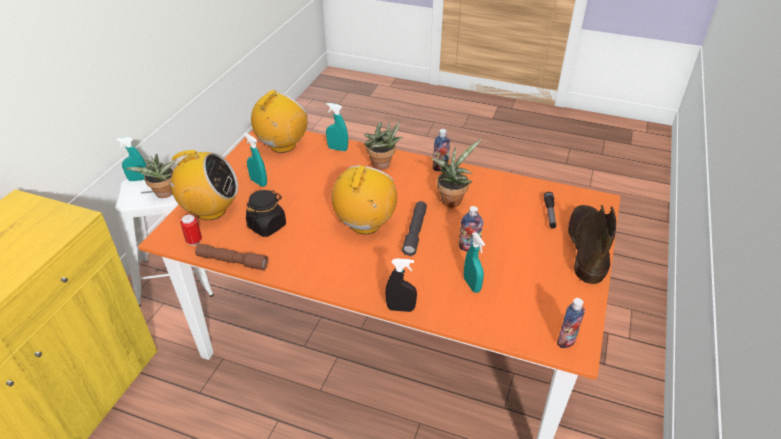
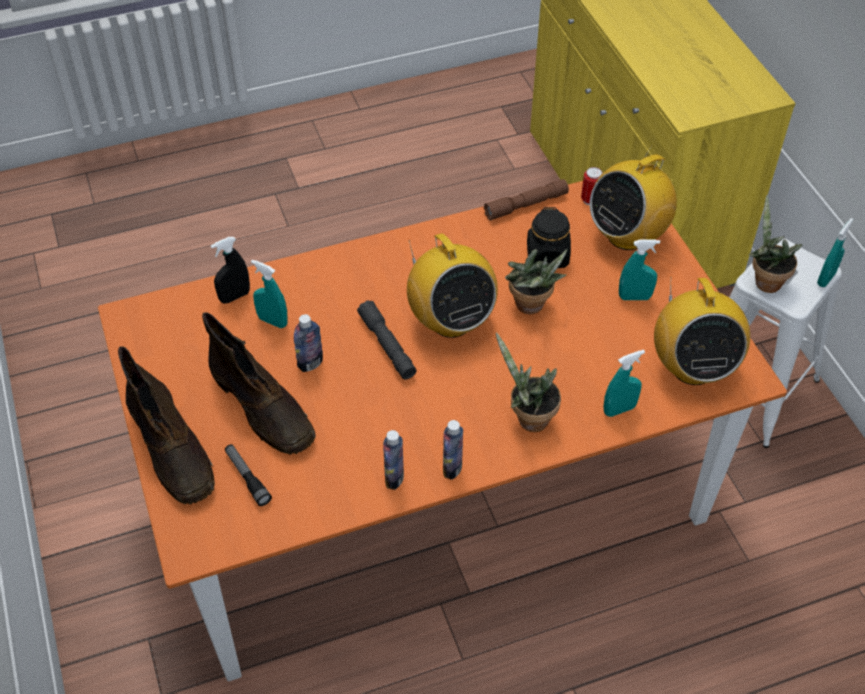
camera: 140 degrees right, 10 degrees up
black spray bottle [386,258,417,312] -> black spray bottle moved to [211,237,250,303]
potted plant [431,139,481,208] -> potted plant moved to [505,249,567,314]
bottle [557,298,585,348] -> bottle moved to [383,430,404,490]
none -> brown boot [202,312,316,455]

